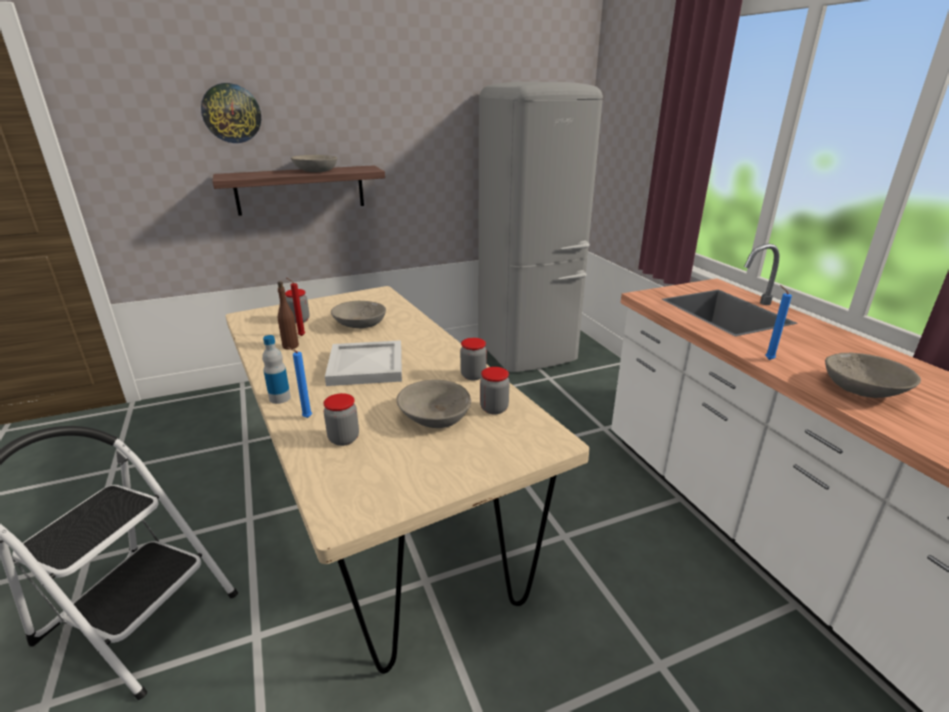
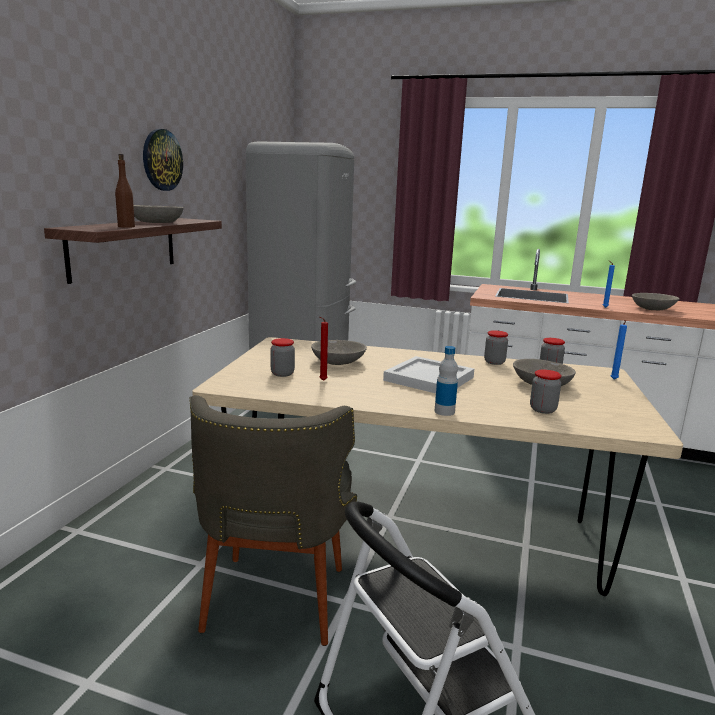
camera: 50 degrees left, 10 degrees down
wall clock [201,83,261,143] -> wall clock moved to [143,129,183,191]
brown bottle [277,281,299,350] -> brown bottle moved to [115,154,135,228]
blue candle [286,347,312,418] -> blue candle moved to [611,320,627,380]
none -> grey chair [189,395,357,646]

